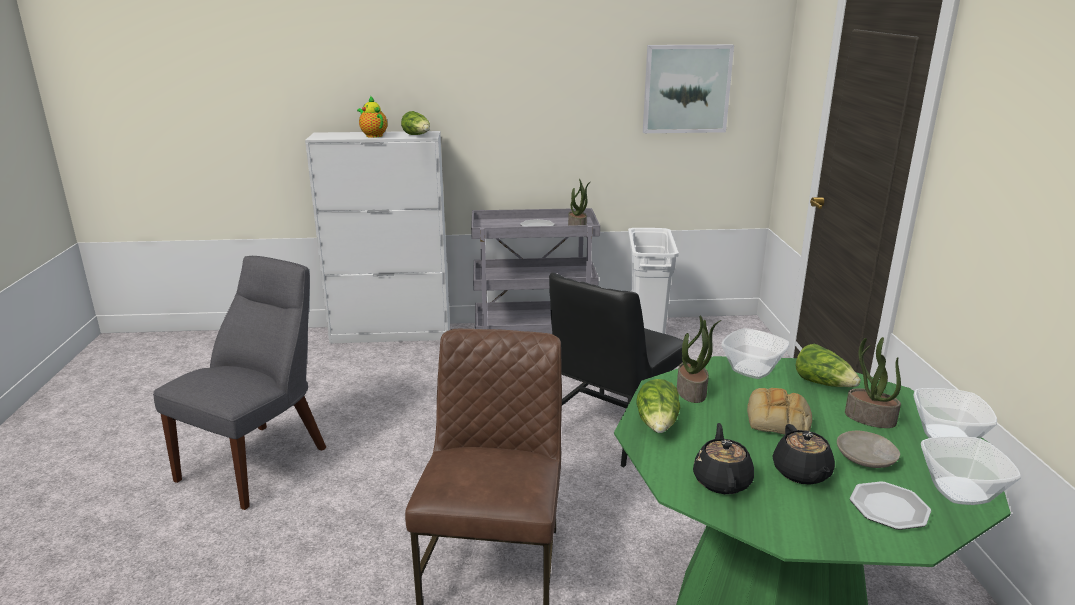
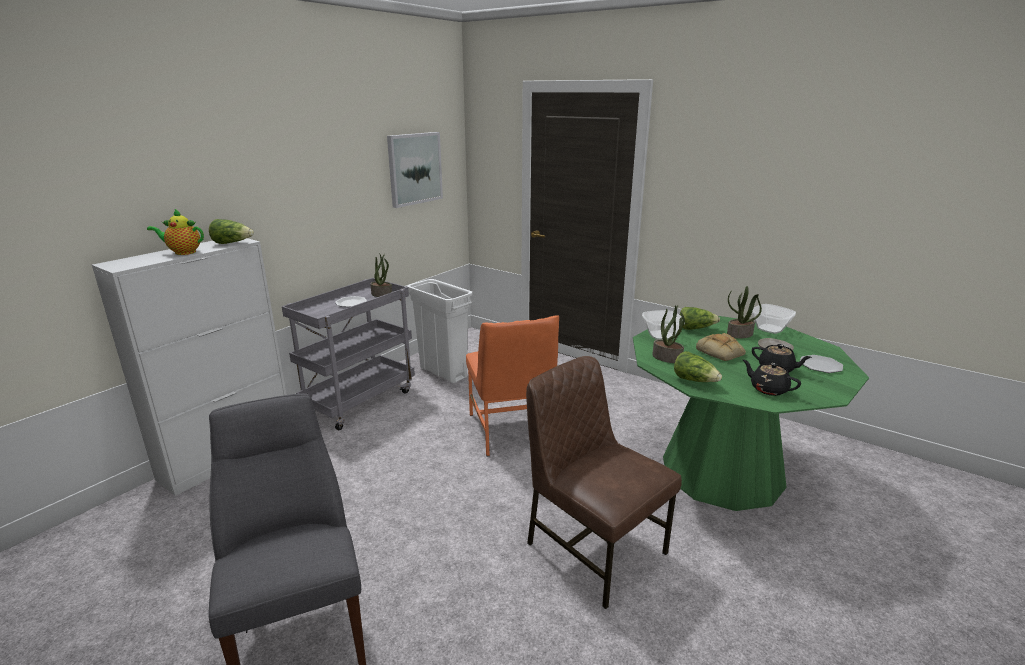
camera: 50 degrees left, 0 degrees up
black chair [549,273,683,467] -> orange chair [466,315,559,456]
bowl [921,436,1021,505] -> none

